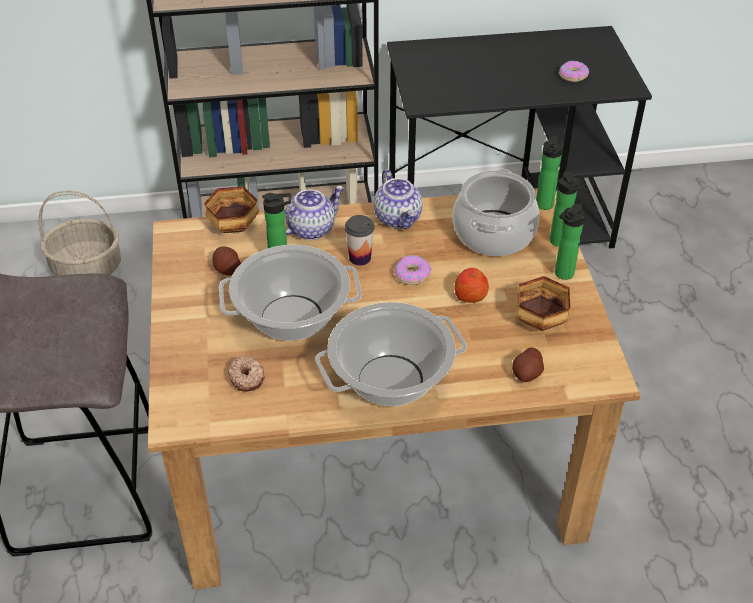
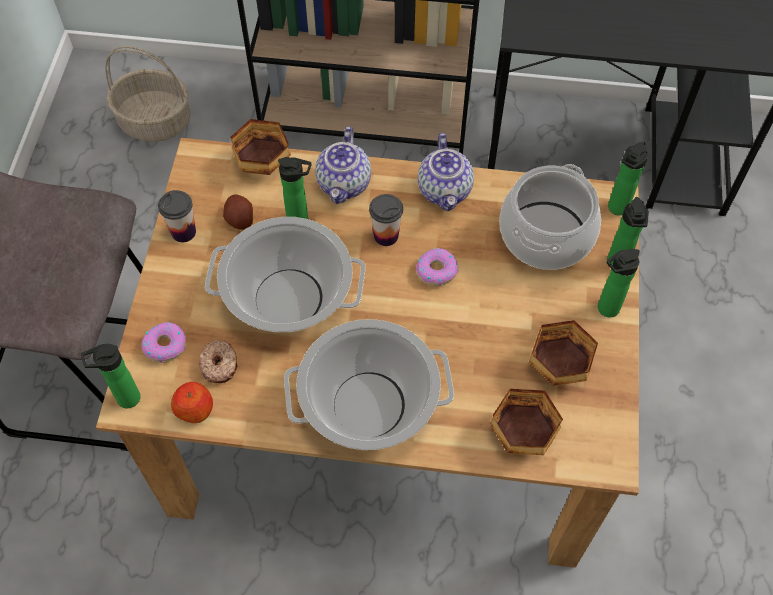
camera: 15 degrees right, 15 degrees up
teapot [284,186,344,240] -> teapot turned 120 degrees clockwise [315,126,371,204]
apple [455,268,489,303] -> apple moved to [171,382,213,423]
potato [512,347,544,382] -> bowl [490,389,563,455]
donut [559,61,589,82] -> donut moved to [141,322,186,363]
none -> bottle [81,343,141,408]
none -> cup [158,190,196,242]

